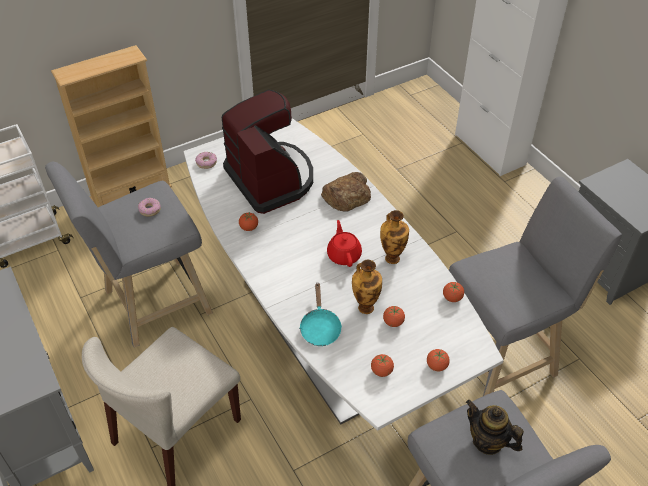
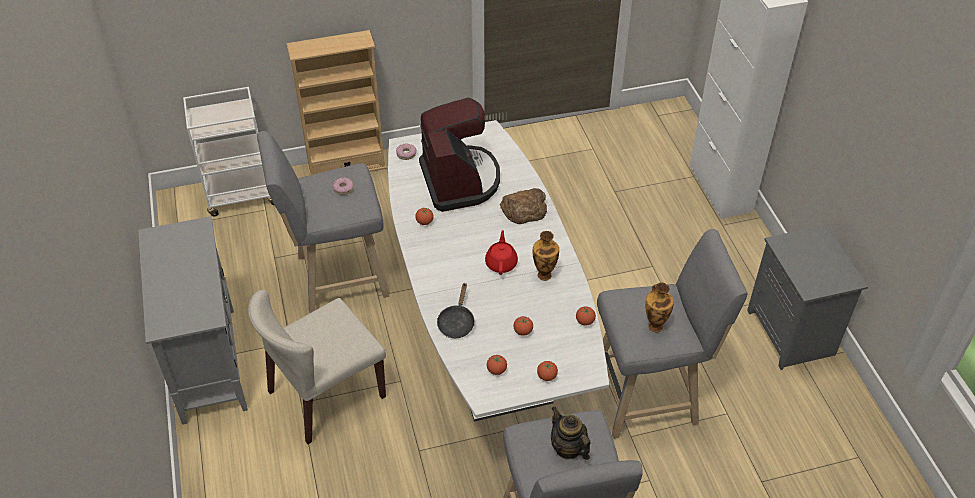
camera: 15 degrees right, 0 degrees up
turquoise frying pan [299,282,342,346] -> black frying pan [437,282,475,338]
vase [352,260,382,314] -> vase moved to [645,283,674,333]

